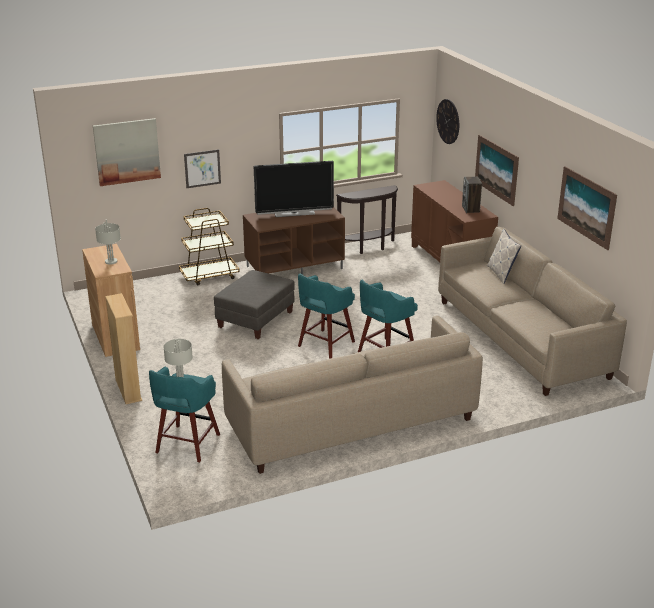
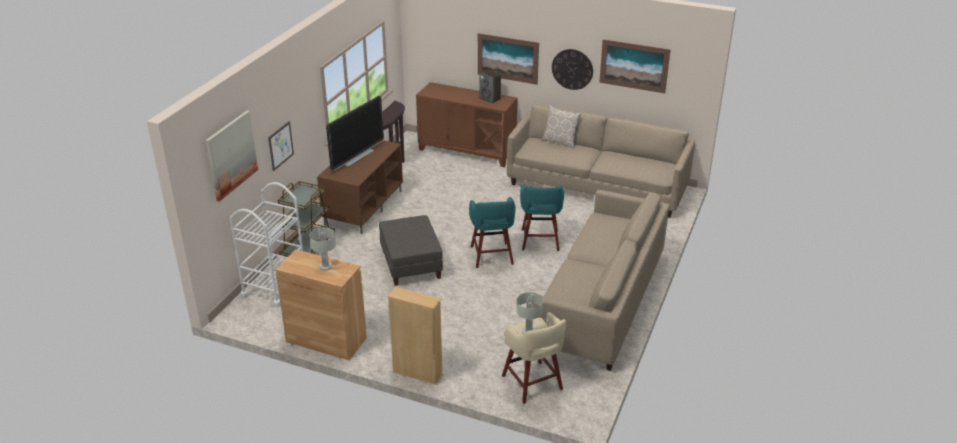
camera: 45 degrees left, 5 degrees up
turquoise stool [149,367,220,462] -> beige stool [502,312,566,404]
wall clock [436,99,459,144] -> wall clock moved to [552,49,593,90]
none -> white cart [230,182,303,308]

